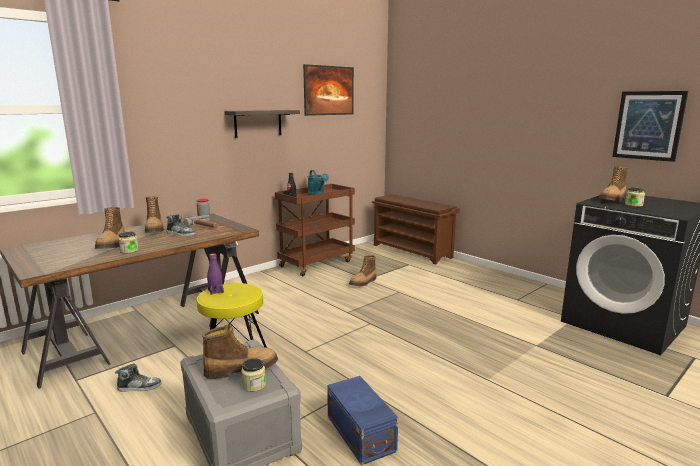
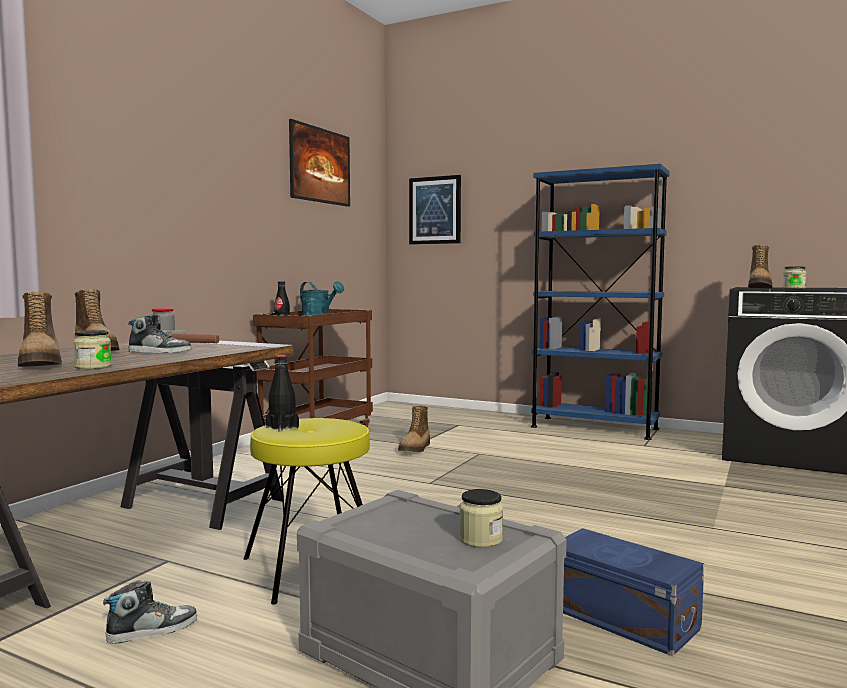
camera: 20 degrees left, 10 degrees down
boot [202,325,278,379] -> none
purple bottle [207,253,224,295] -> black bottle [266,355,299,432]
shelf [224,110,300,138] -> none
brown shoe rack [372,194,460,265] -> none
picture [612,91,688,162] -> picture moved to [409,175,461,244]
none -> blue bookcase [531,164,670,440]

